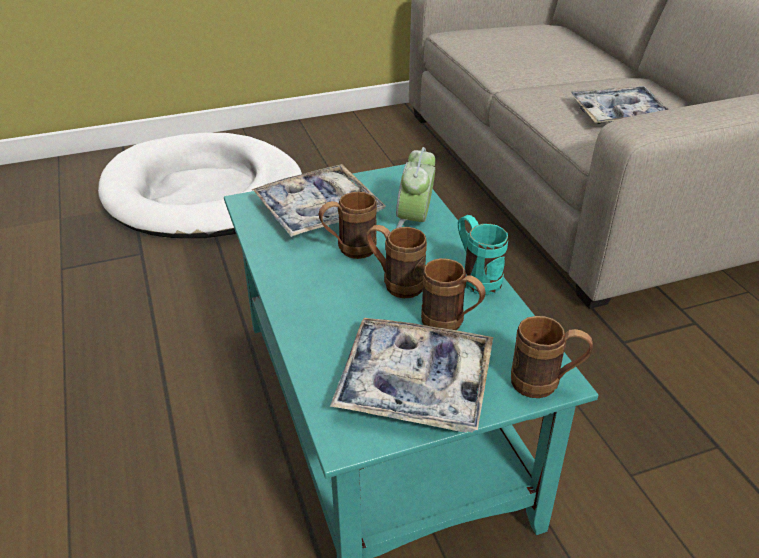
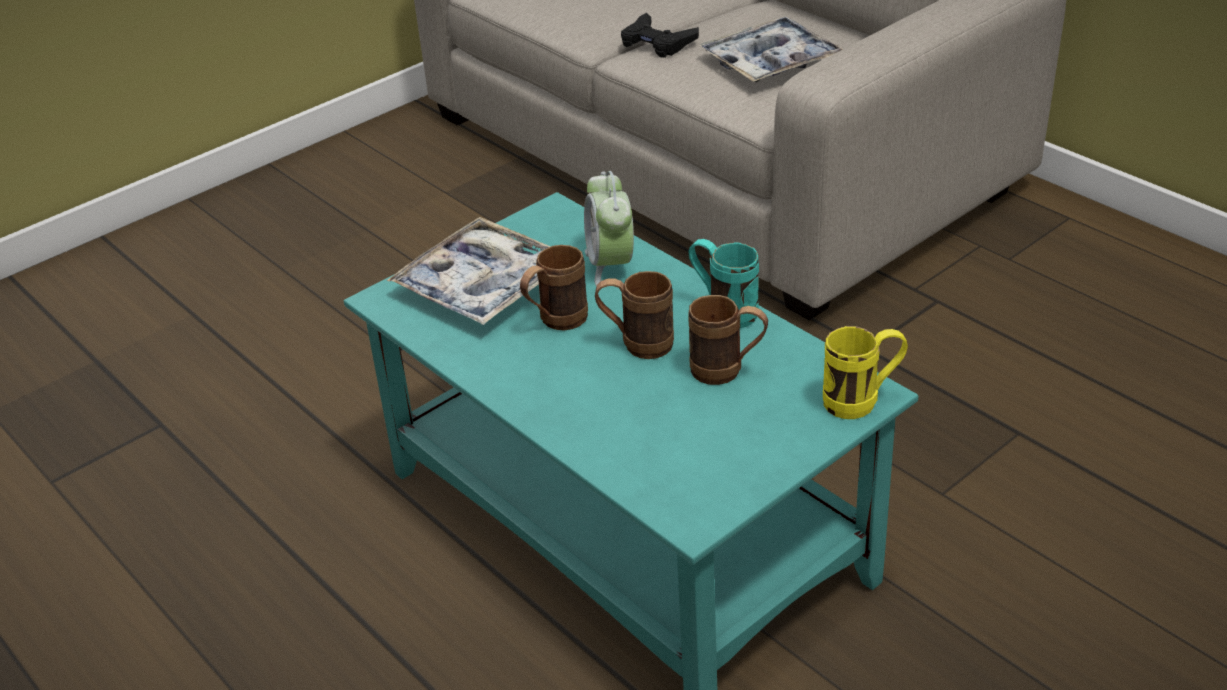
camera: 20 degrees left, 0 degrees up
white dog bed [98,133,302,238] -> none
tray [330,318,493,433] -> none
brown mug [511,316,593,398] -> yellow mug [823,326,908,419]
none -> black game controller [621,13,699,58]

